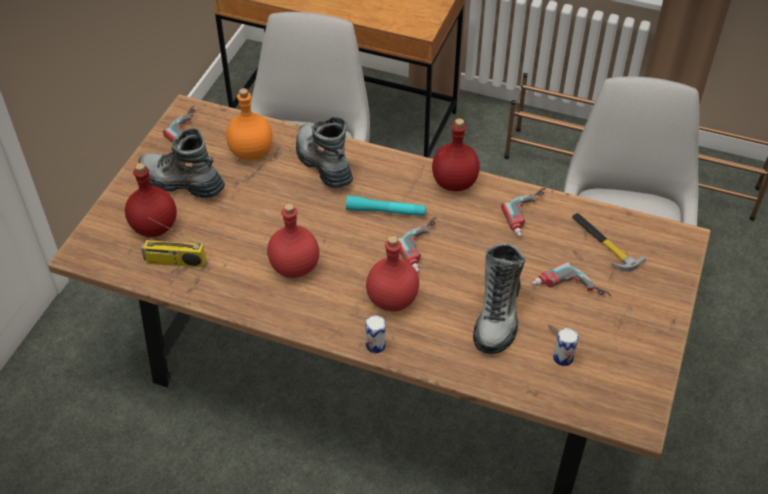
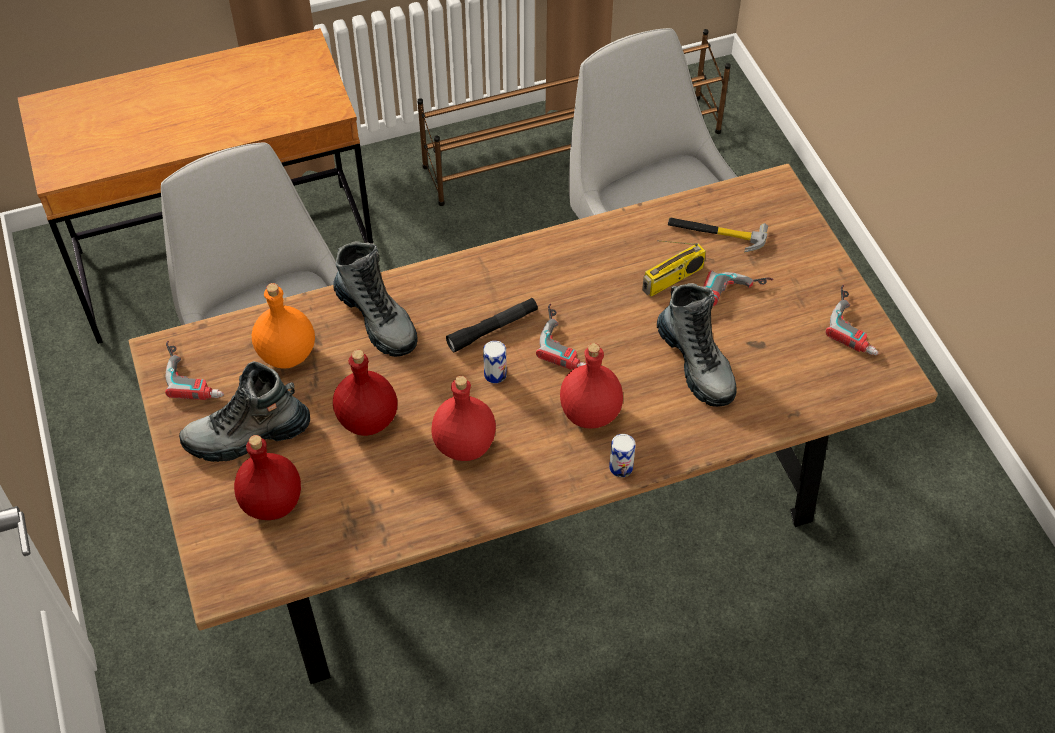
camera: 40 degrees left, 5 degrees up
radio [141,218,206,268] -> radio moved to [642,240,706,297]
boot [296,117,353,188] -> boot turned 150 degrees counterclockwise [333,241,418,357]
turquoise flashlight [346,195,426,216] -> black flashlight [446,298,538,353]
red bottle [432,118,480,191] -> red bottle moved to [333,350,398,436]
power drill [501,188,546,237] -> power drill moved to [825,285,879,355]
can [553,328,579,366] -> can moved to [483,341,507,383]

